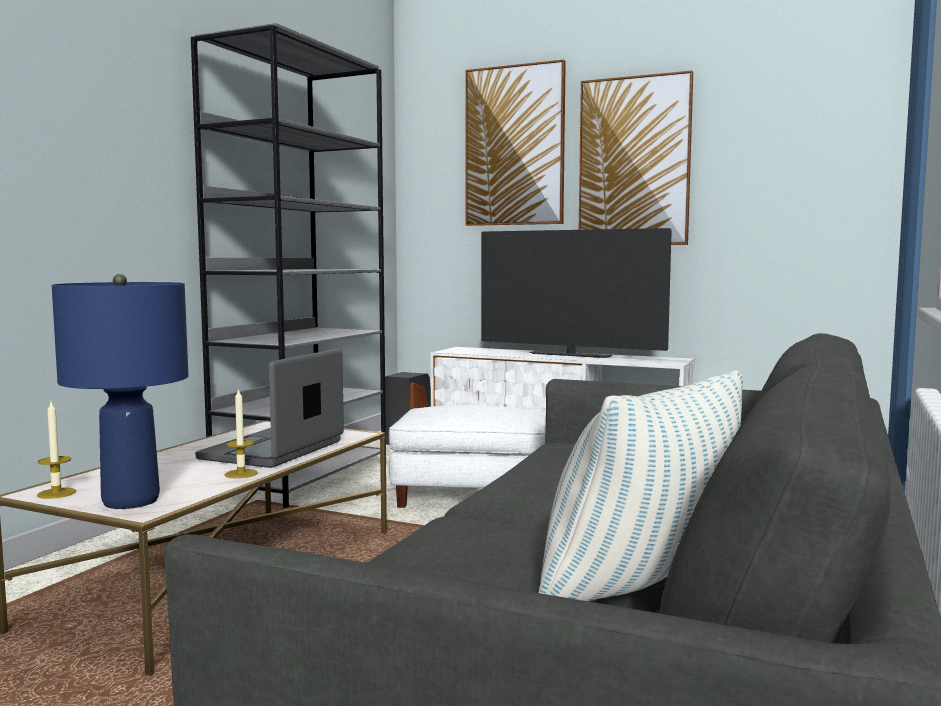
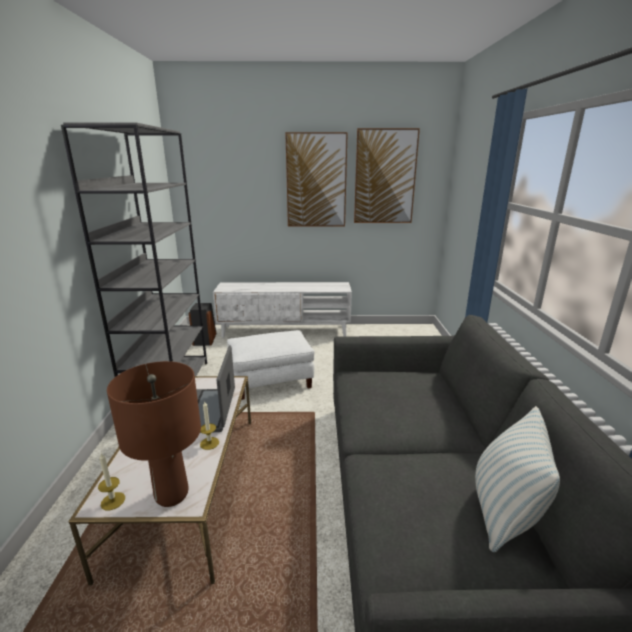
camera: 25 degrees left, 15 degrees up
blue table lamp [52,274,188,509] -> brown table lamp [107,361,201,507]
picture [465,59,566,226] -> picture moved to [354,128,420,223]
television [481,228,672,358] -> none

